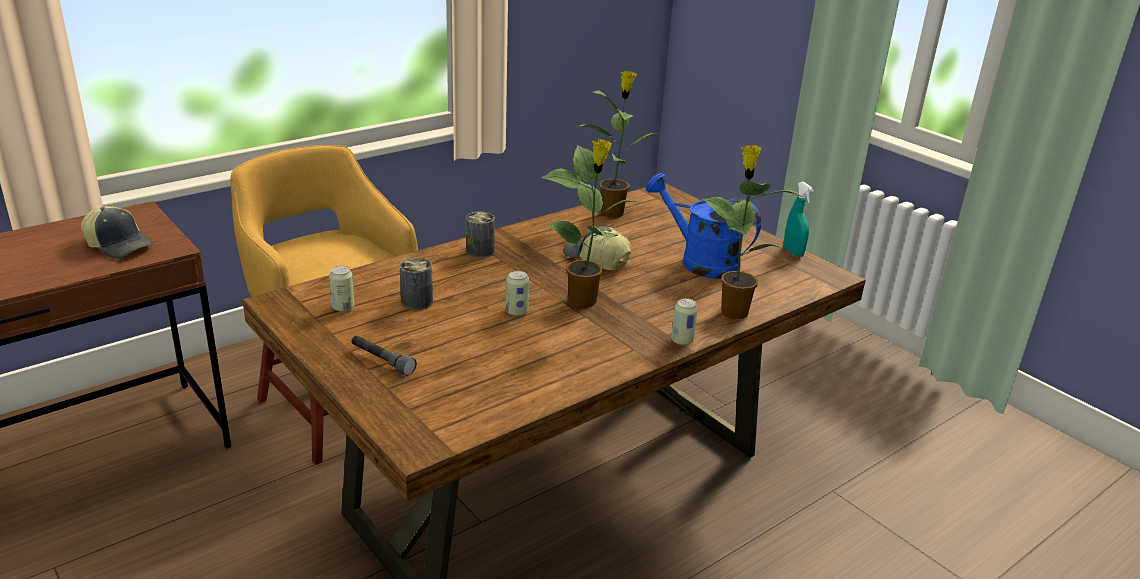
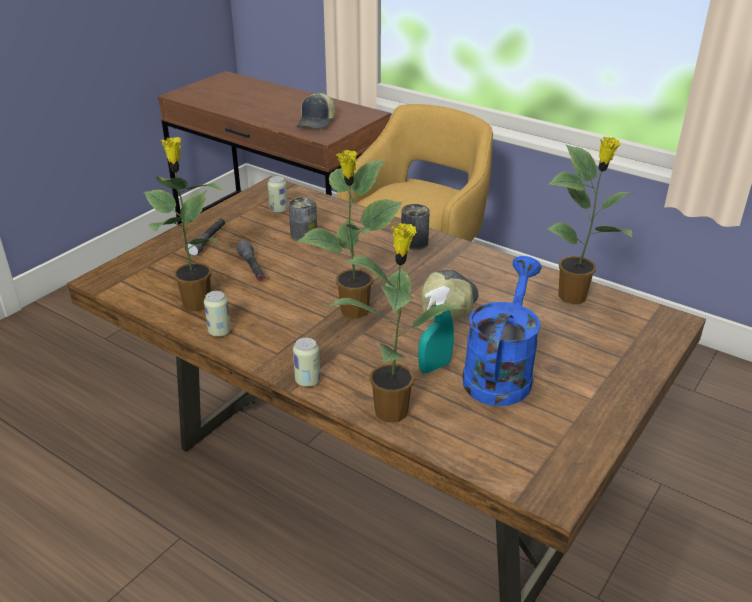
camera: 75 degrees right, 5 degrees up
can [506,271,529,316] -> can moved to [204,291,231,337]
turquoise spray bottle [784,182,814,257] -> turquoise spray bottle moved to [418,286,454,373]
none -> potted plant [144,137,223,311]
none -> grey flashlight [237,240,265,281]

